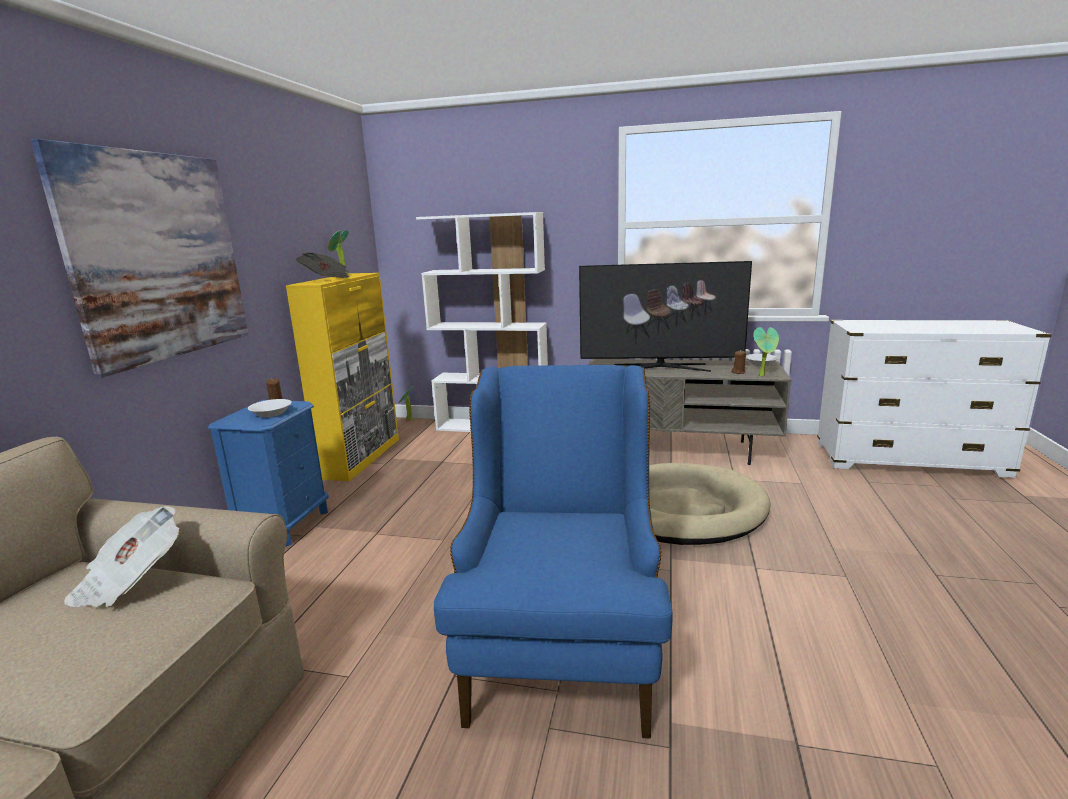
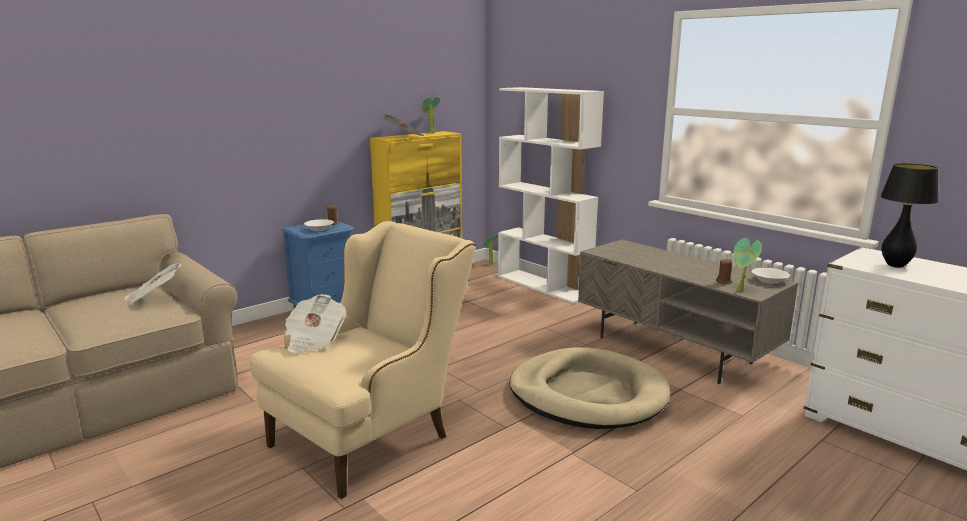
camera: 35 degrees right, 0 degrees up
picture [31,139,249,378] -> none
blue armchair [434,365,672,739] -> beige armchair [250,221,476,499]
television [579,261,752,372] -> none
none -> newspaper [284,294,347,353]
none -> black table lamp [880,163,938,267]

